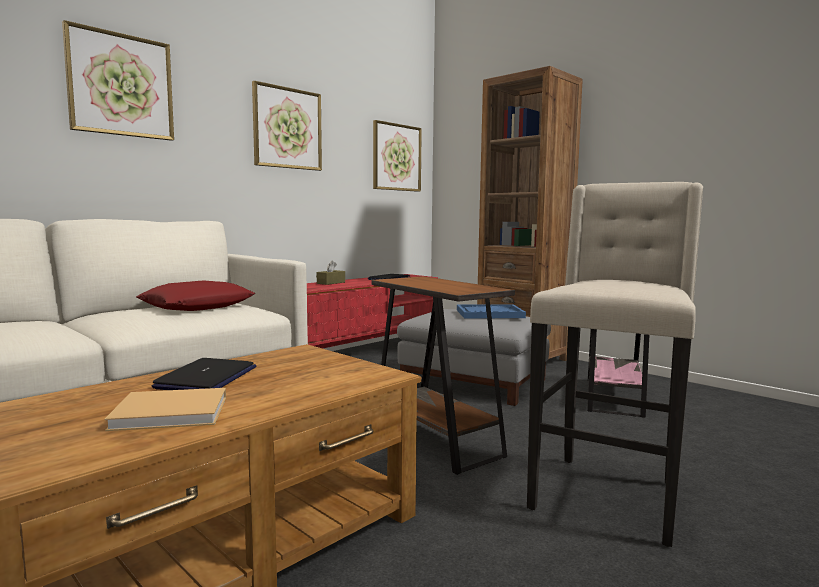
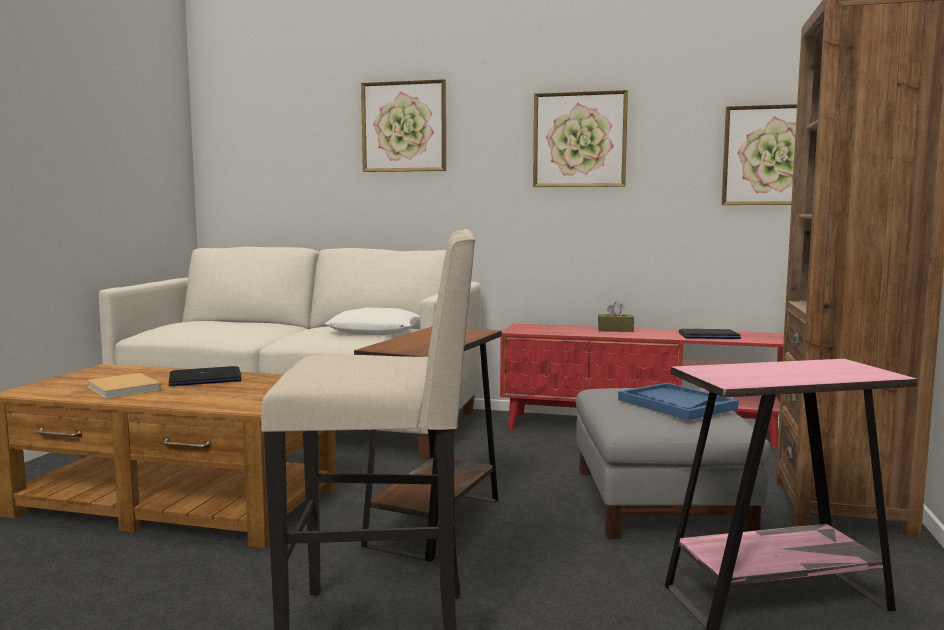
camera: 60 degrees right, 0 degrees up
red pillow [136,280,255,311] -> white pillow [325,308,420,335]

